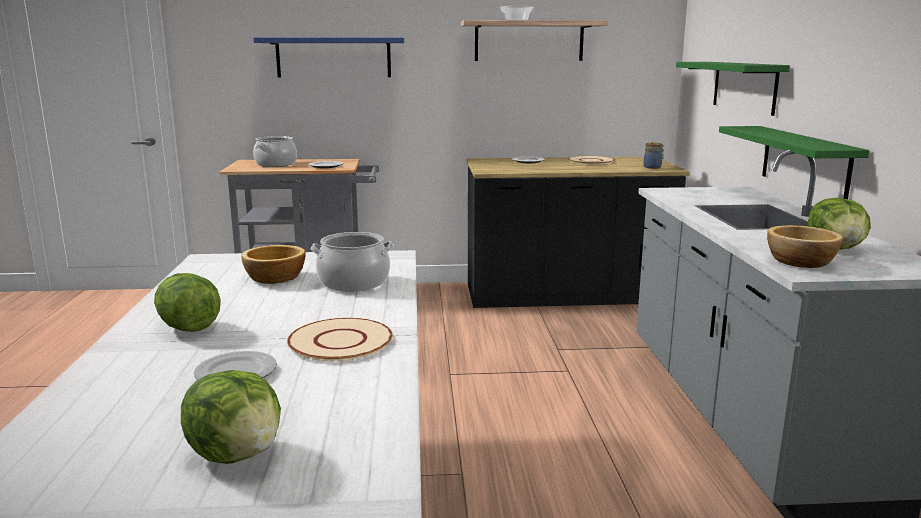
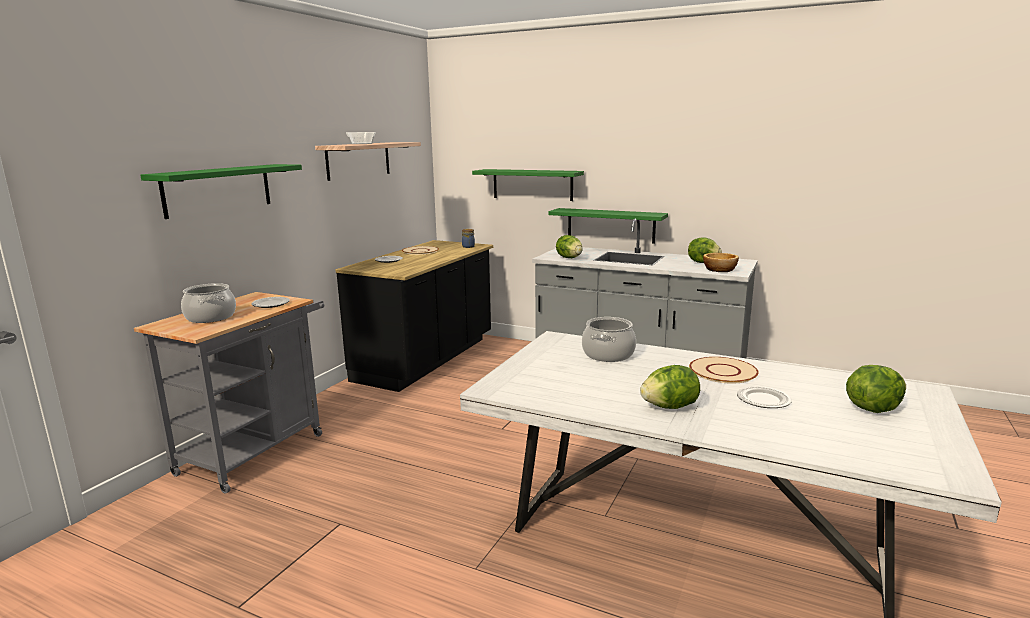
camera: 60 degrees left, 0 degrees up
bowl [241,245,306,284] -> none
blue shelf [253,37,404,78] -> green shelf [141,164,302,219]
none -> lettuce [556,235,583,258]

